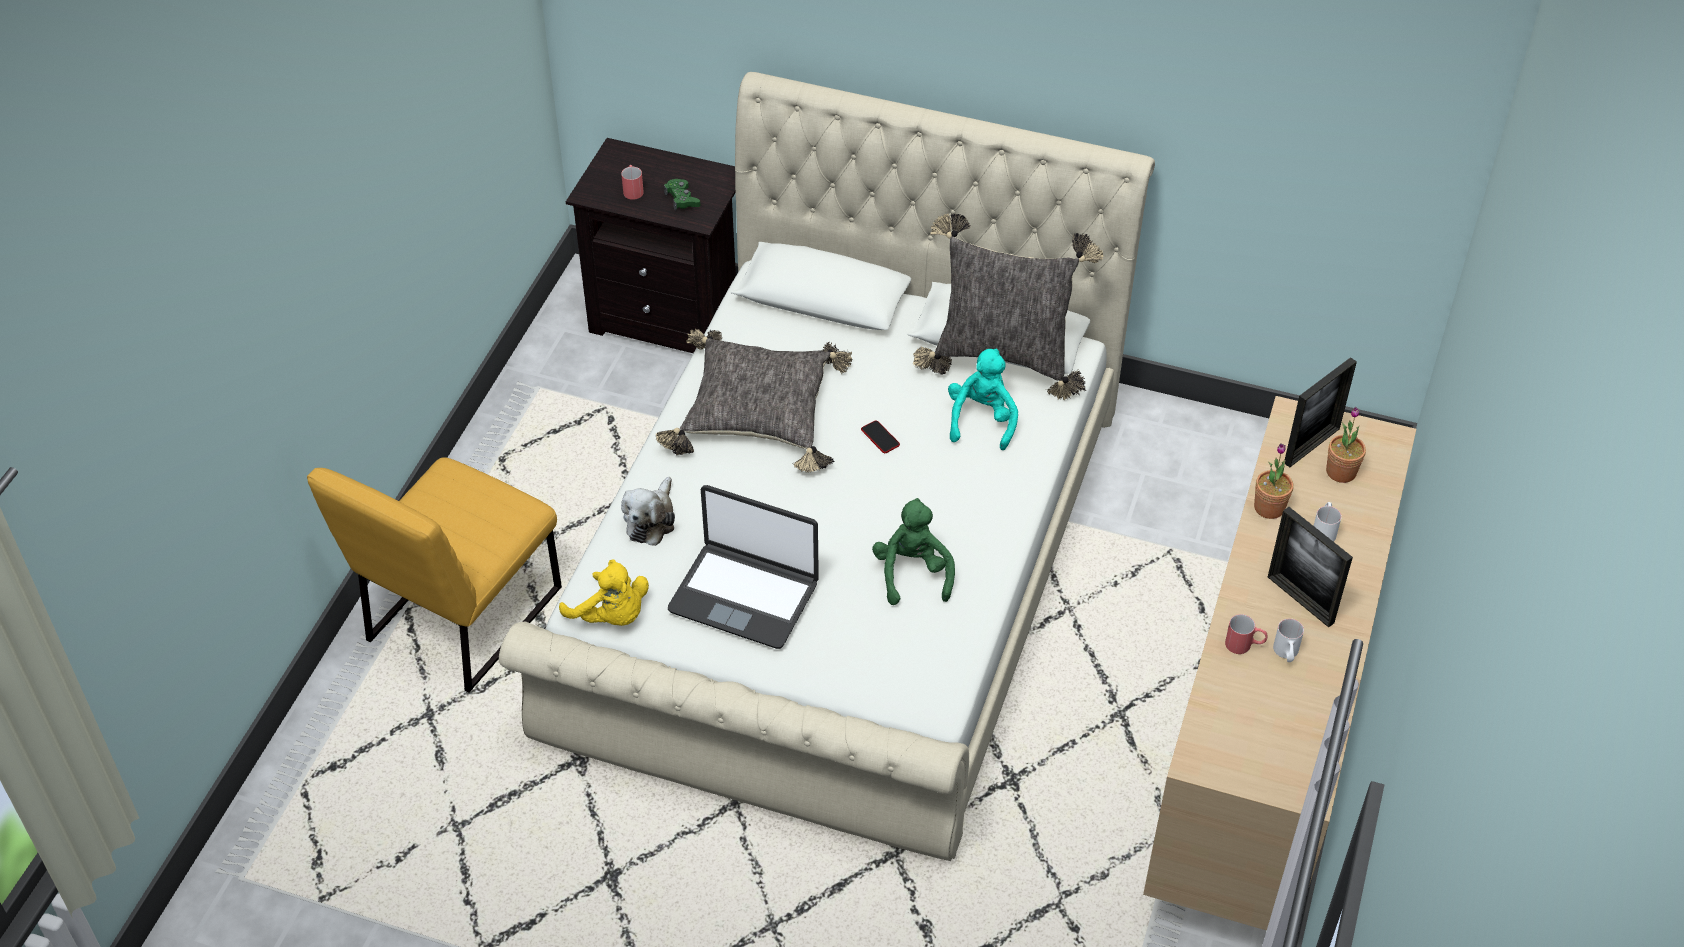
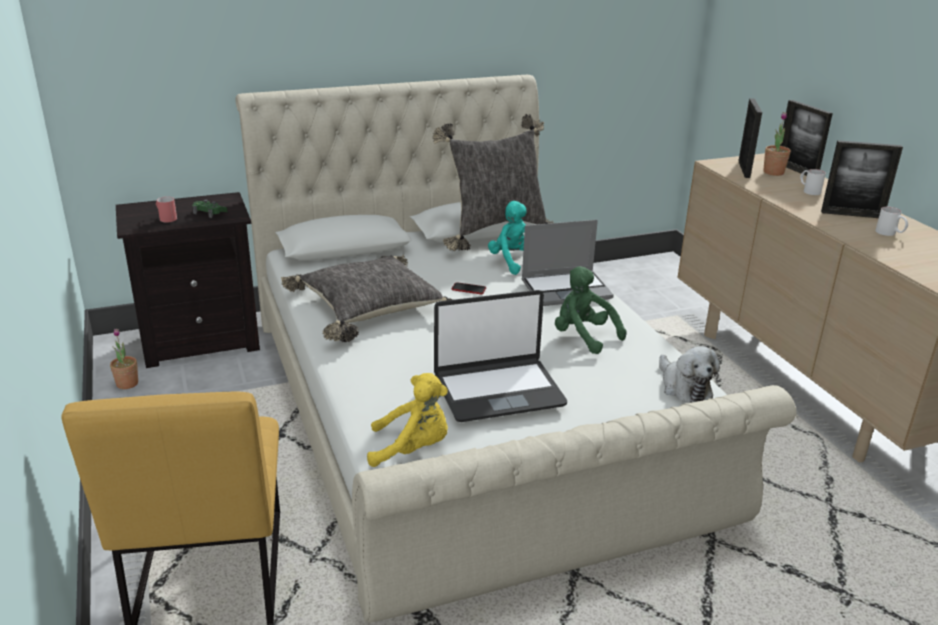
camera: 40 degrees left, 20 degrees down
plush toy [621,477,675,546] -> plush toy moved to [659,346,720,403]
red mug [1225,614,1267,654] -> none
potted plant [1254,443,1293,519] -> potted plant moved to [110,329,138,389]
none -> laptop [521,220,614,306]
none -> picture frame [780,100,833,176]

